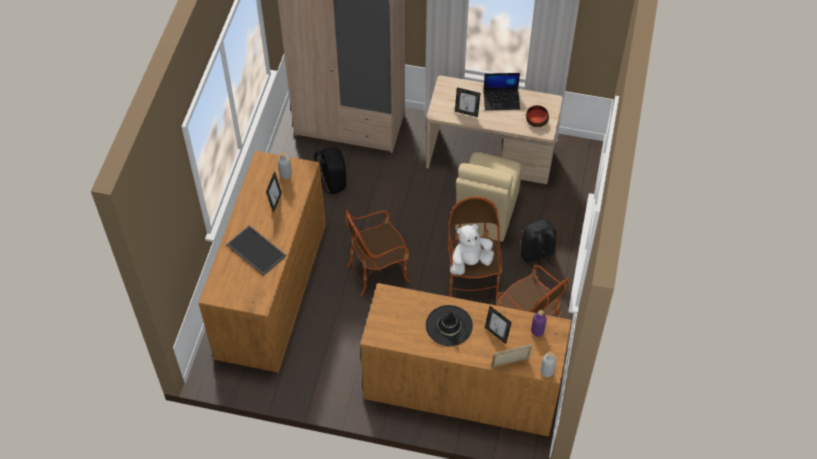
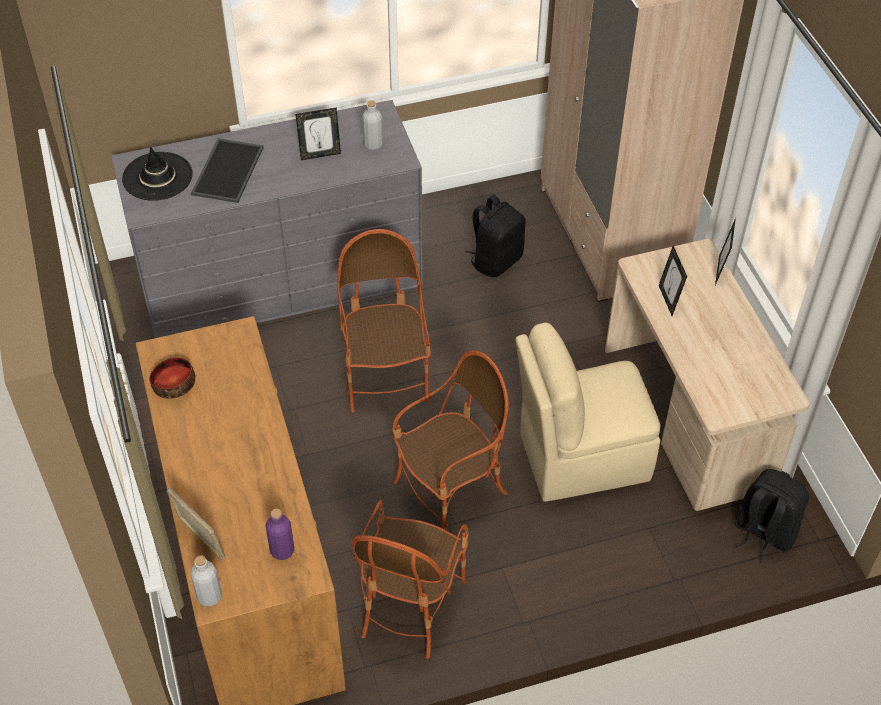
camera: 60 degrees right, 5 degrees down
brown dresser [199,151,326,372] -> grey dresser [111,100,423,338]
armchair [345,210,410,296] -> armchair turned 45 degrees clockwise [337,229,431,412]
black hat [426,305,473,346] -> black hat moved to [122,147,193,201]
white plush toy [450,224,494,275] -> none
laptop [483,73,520,110] -> none
picture frame [485,306,512,344] -> picture frame moved to [715,218,736,285]
black backpack [521,220,557,272] -> black backpack moved to [734,469,809,563]
bowl [526,105,549,127] -> bowl moved to [150,357,195,399]

